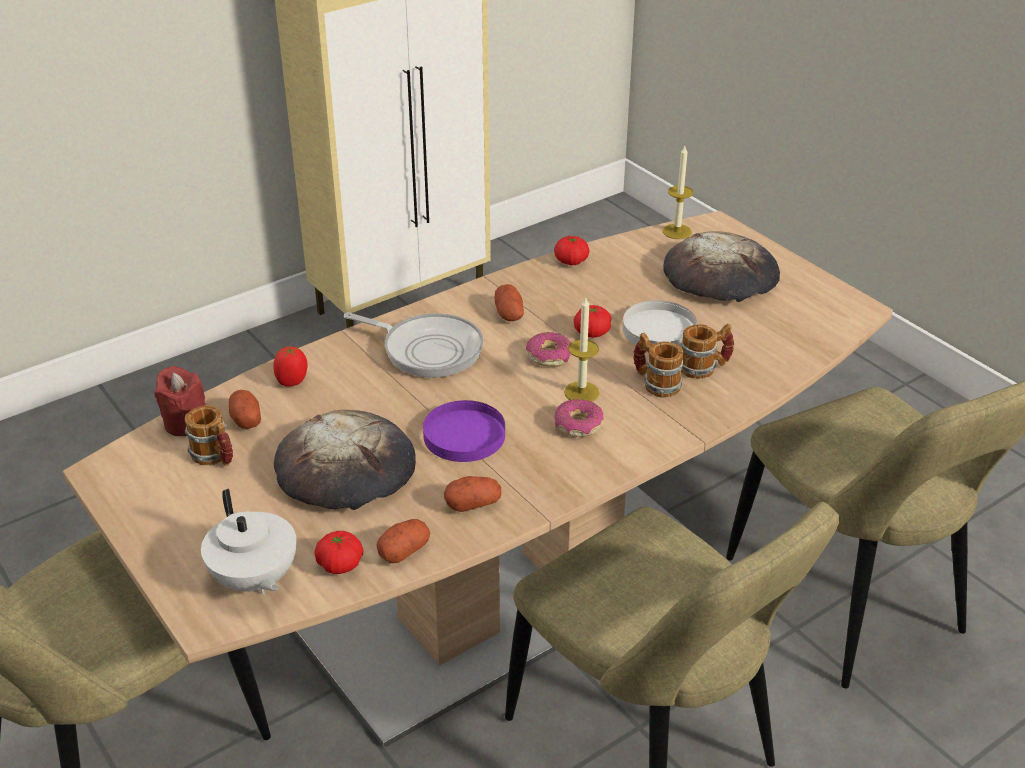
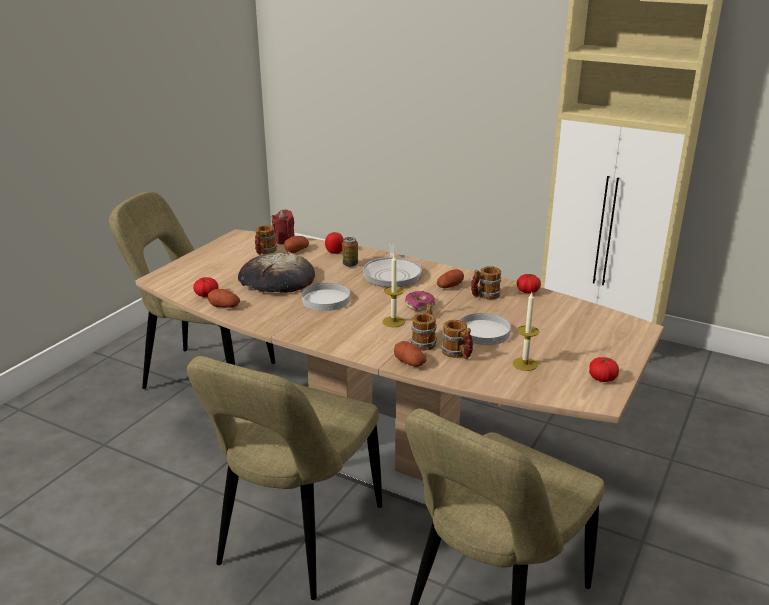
camera: 65 degrees right, 10 degrees down
white teapot [201,489,297,595] -> none
purple plate [423,400,505,462] -> white plate [302,283,350,311]
potato [444,476,501,512] -> potato moved to [394,341,426,367]
donut [555,399,603,437] -> none
tomato [574,305,611,338] -> tomato moved to [589,357,619,382]
candle [663,146,693,239] -> candle moved to [512,293,539,371]
bread [663,231,780,302] -> none
none -> can [342,237,358,267]
none -> mug [471,266,501,299]

